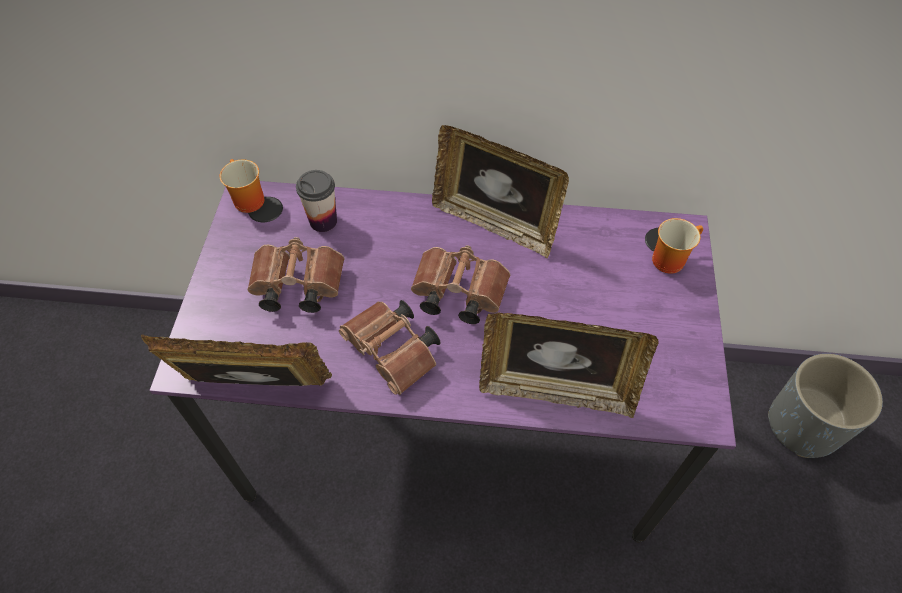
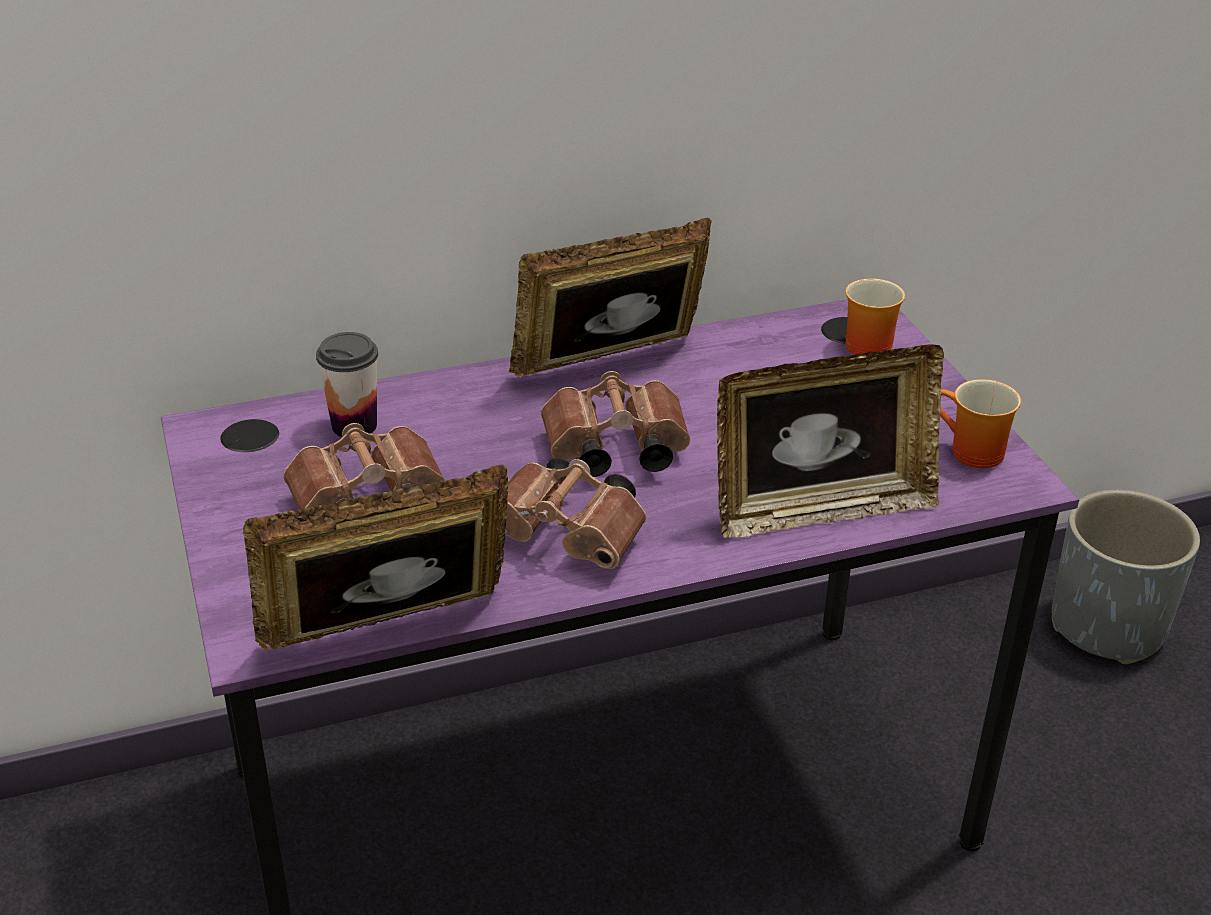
camera: 25 degrees left, 20 degrees down
mug [220,159,264,213] -> mug moved to [940,379,1021,468]
picture frame [432,125,569,258] -> picture frame turned 150 degrees clockwise [509,218,712,376]

